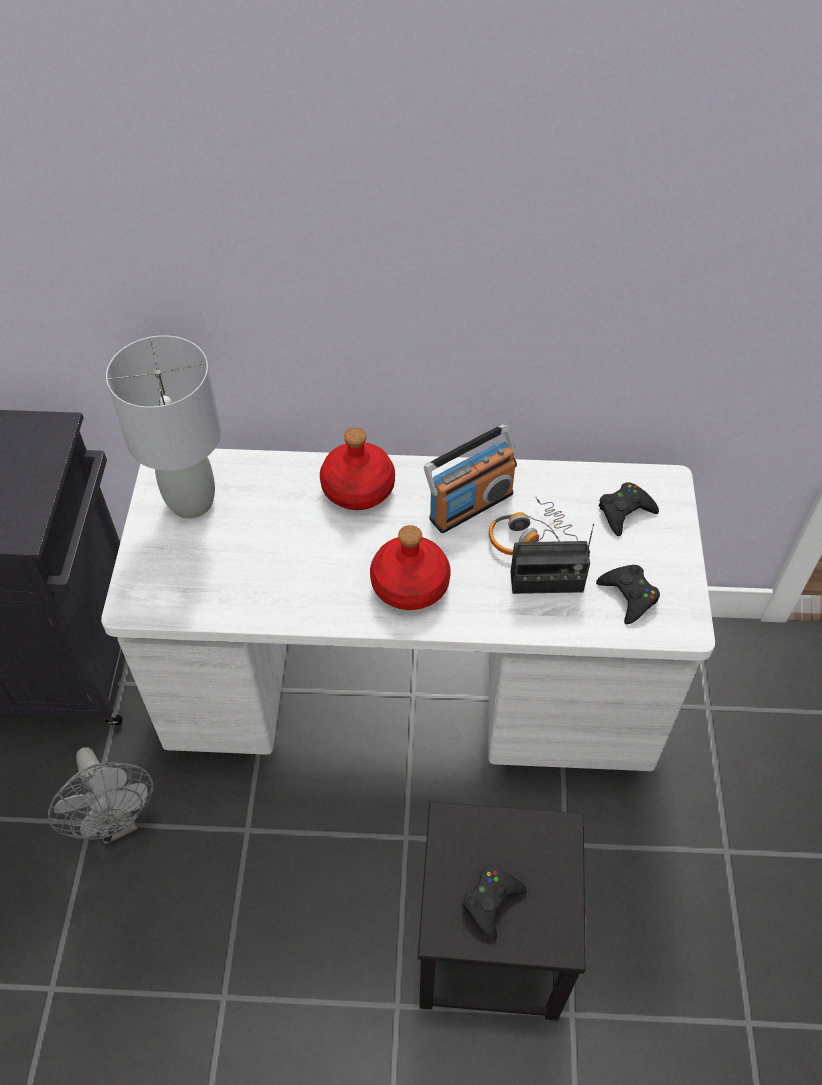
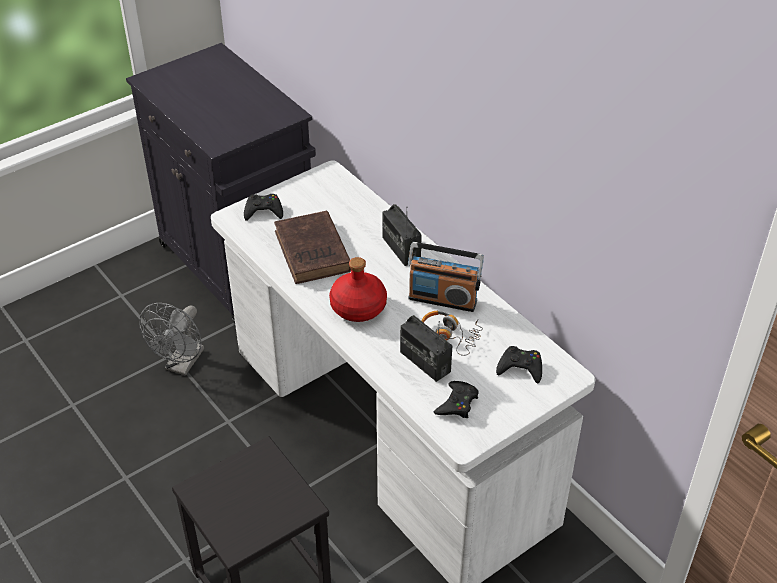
camera: 50 degrees right, 10 degrees down
grey table lamp [106,335,221,518] -> none
red bottle [320,428,395,510] -> radio [382,204,422,266]
black game controller [462,868,527,940] -> black game controller moved to [244,194,283,221]
none -> brown book [274,211,351,284]

